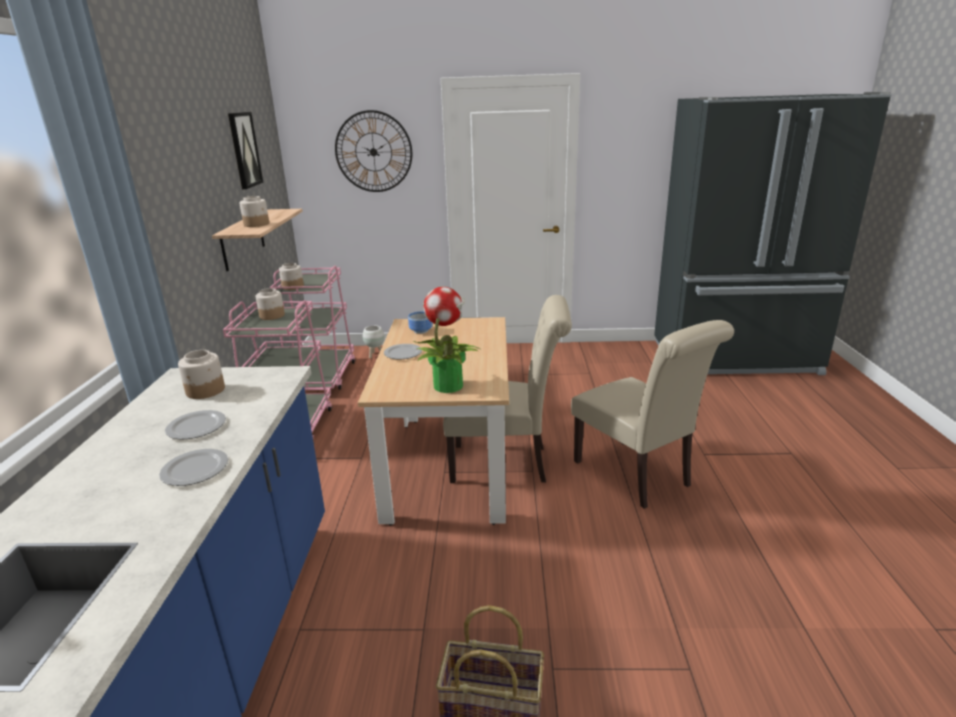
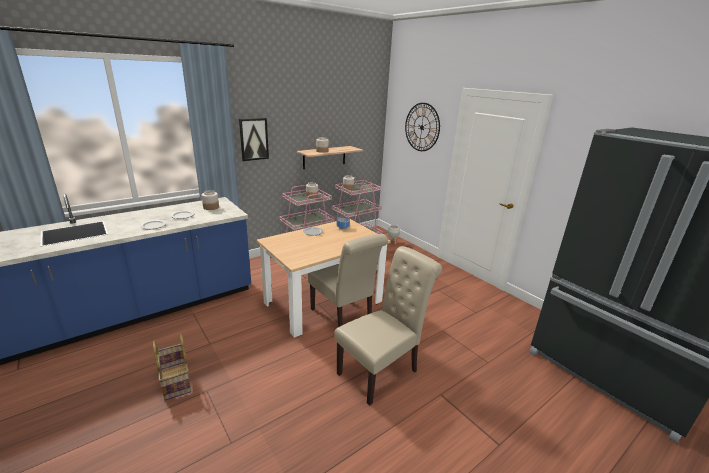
camera: 50 degrees right, 0 degrees up
picture [228,112,263,189] -> picture moved to [239,118,269,161]
potted plant [414,287,481,393] -> none
beige chair [571,320,734,509] -> beige chair turned 150 degrees counterclockwise [334,246,442,406]

